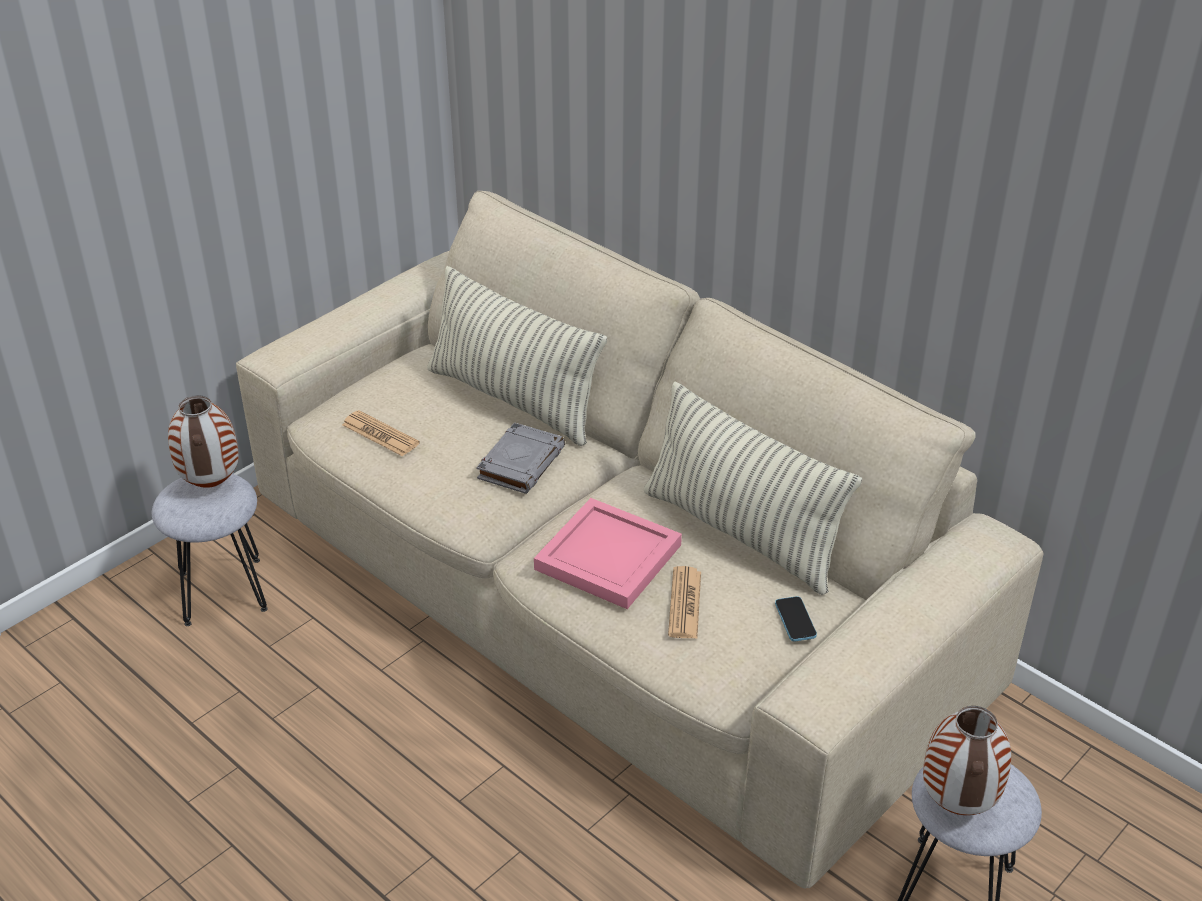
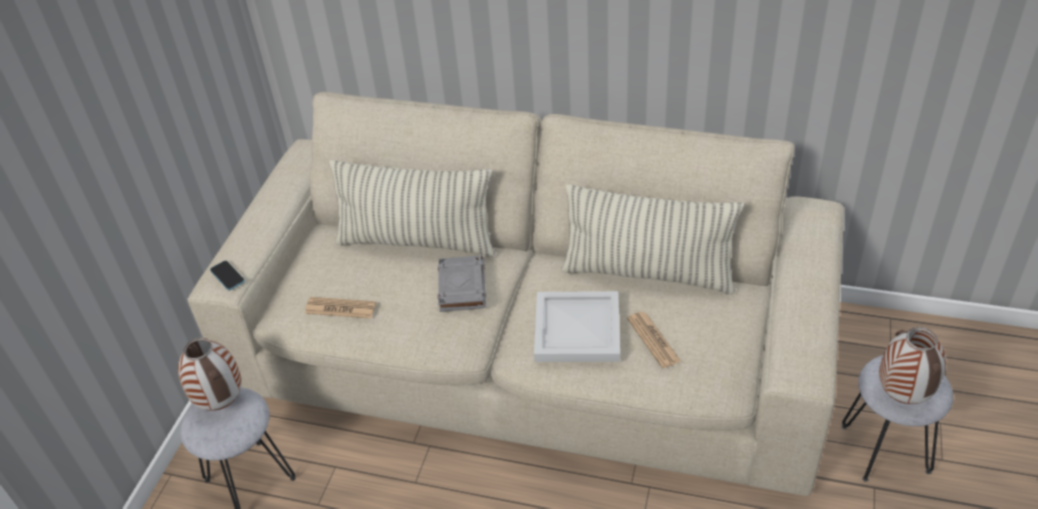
camera: 25 degrees left, 5 degrees up
pink tray [534,498,682,609] -> white tray [534,291,620,362]
phone [775,596,817,642] -> phone moved to [210,260,245,290]

